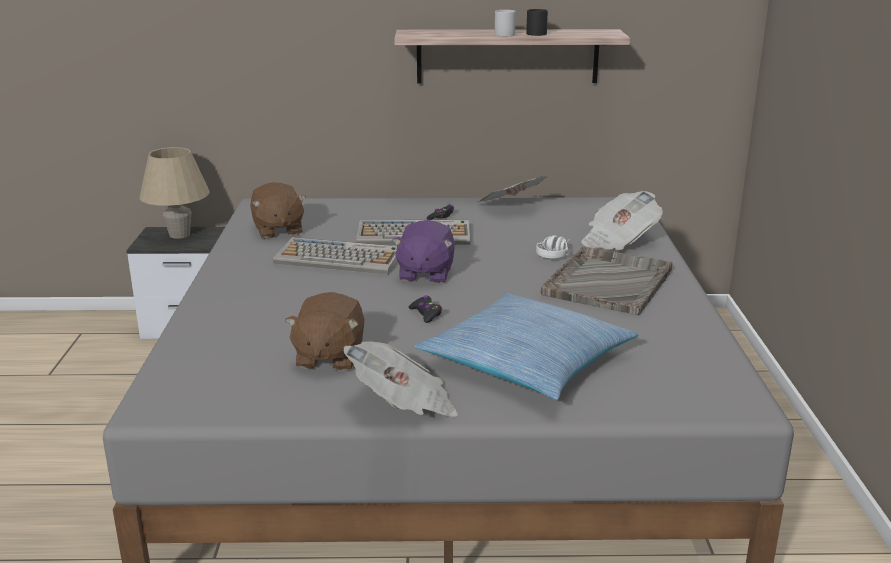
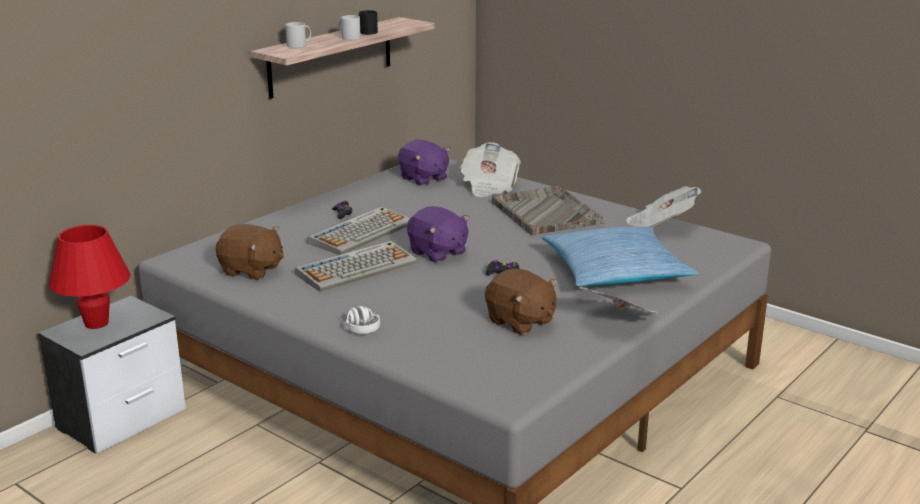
camera: 50 degrees left, 0 degrees up
beige table lamp [139,147,209,239] -> red table lamp [48,225,131,329]
newspaper [478,176,548,202] -> newspaper moved to [626,186,701,227]
white headphones [536,235,570,258] -> white headphones moved to [346,305,380,334]
none -> white mug [285,22,311,48]
none -> purple plush toy [398,140,450,186]

